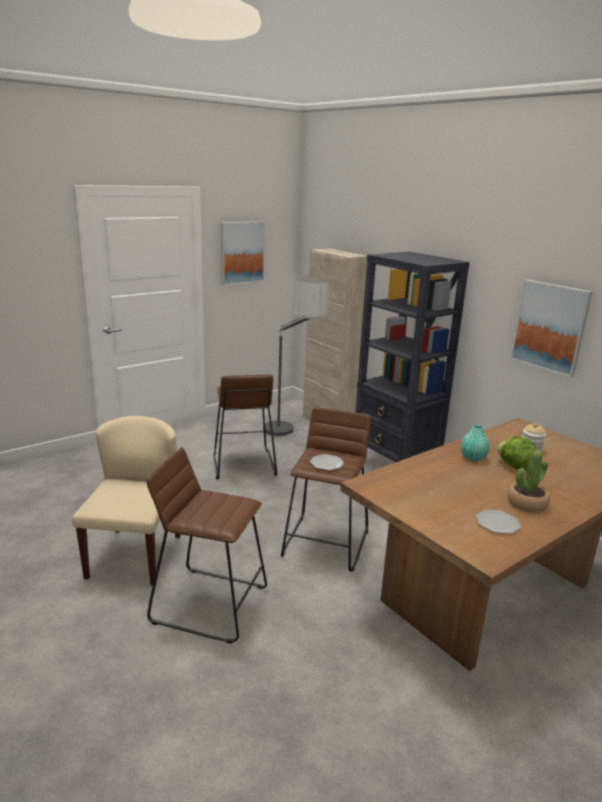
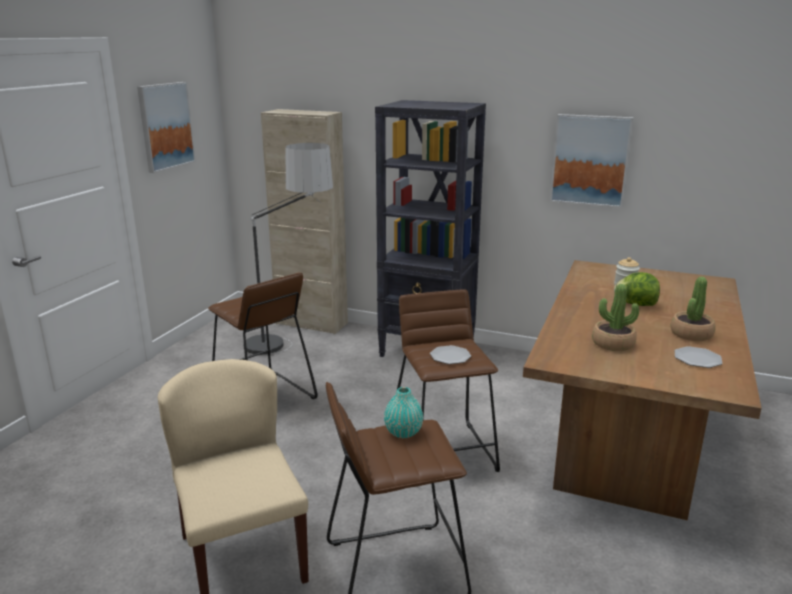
camera: 30 degrees left, 0 degrees up
turquoise vase [461,425,490,461] -> turquoise vase moved to [384,387,423,438]
none -> potted plant [592,284,639,351]

